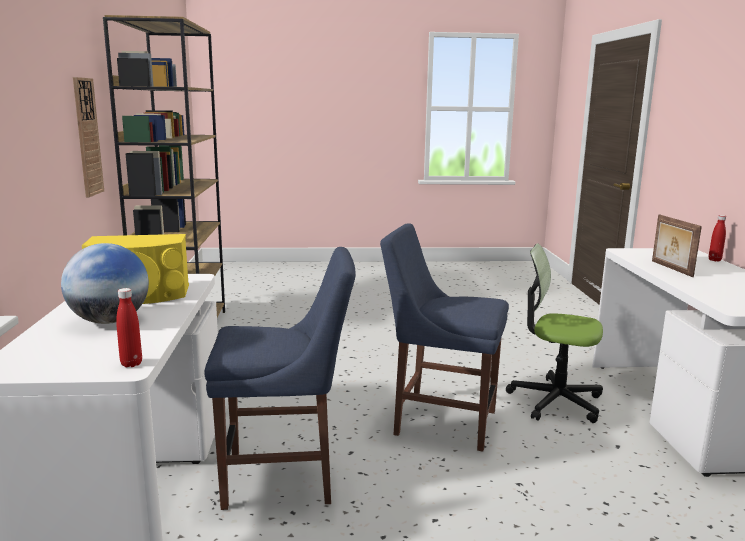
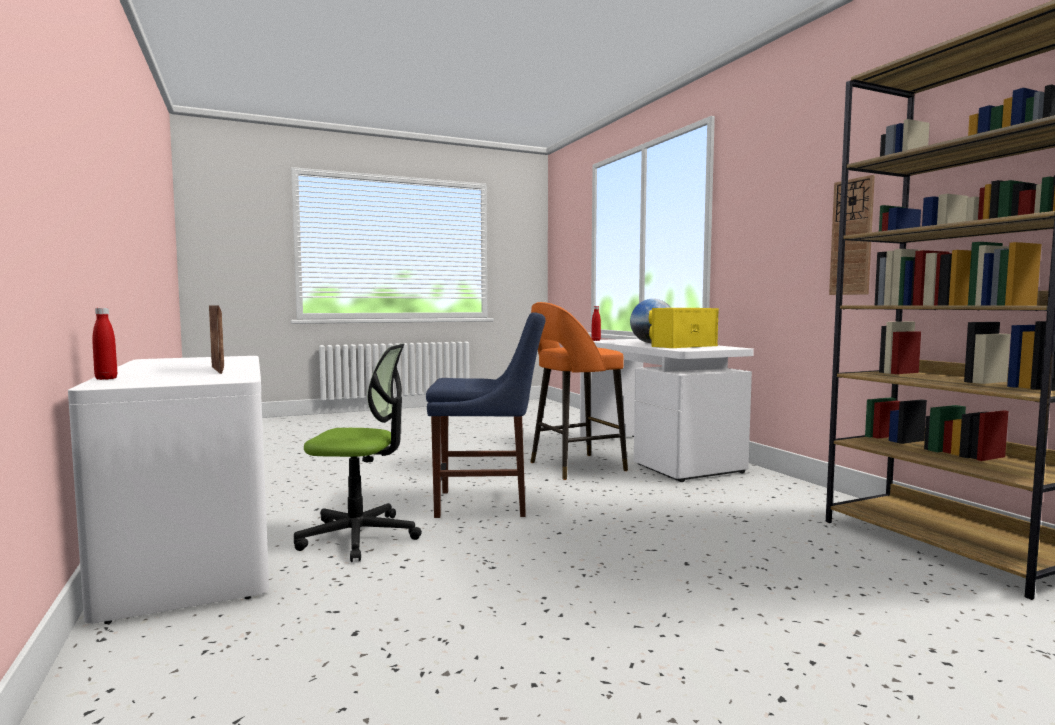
camera: 160 degrees right, 10 degrees down
blue chair [205,247,356,510] -> orange stool [530,302,628,480]

